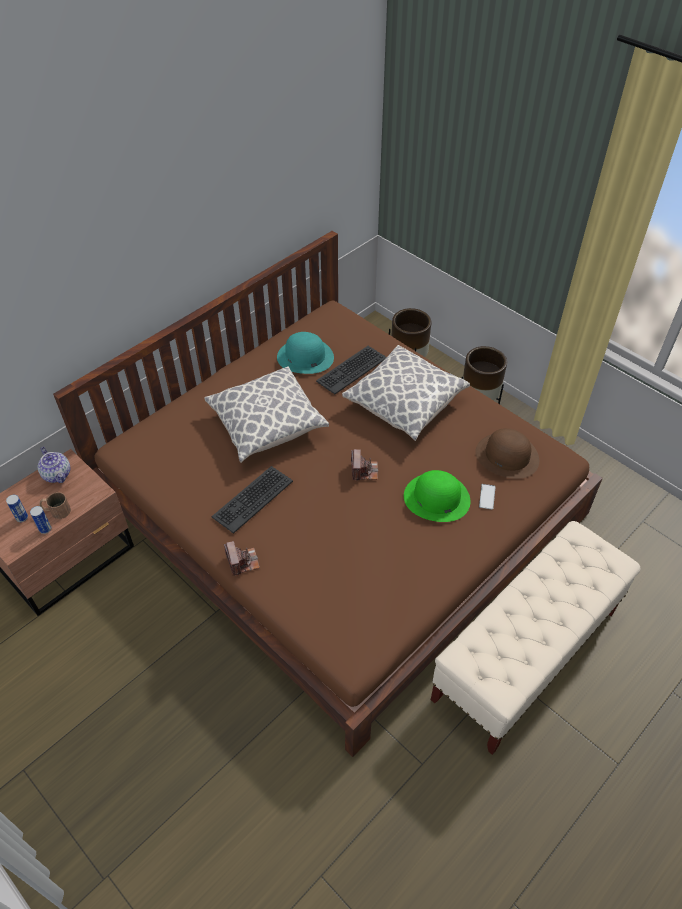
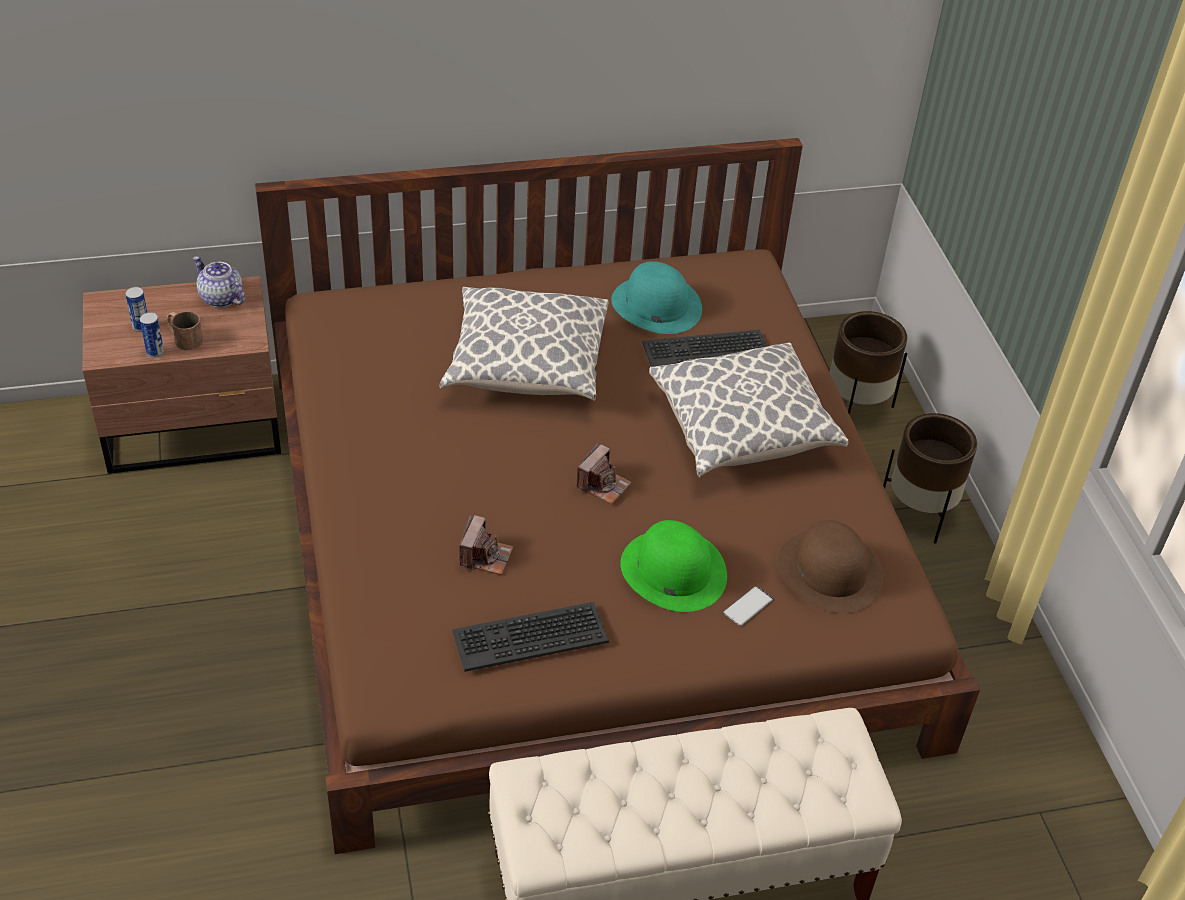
camera: 30 degrees right, 5 degrees down
teapot [38,447,70,483] -> teapot turned 135 degrees clockwise [193,256,245,308]
keyboard [212,466,293,534] -> keyboard moved to [452,602,609,672]
camera [224,541,260,576] -> camera moved to [459,515,513,575]

